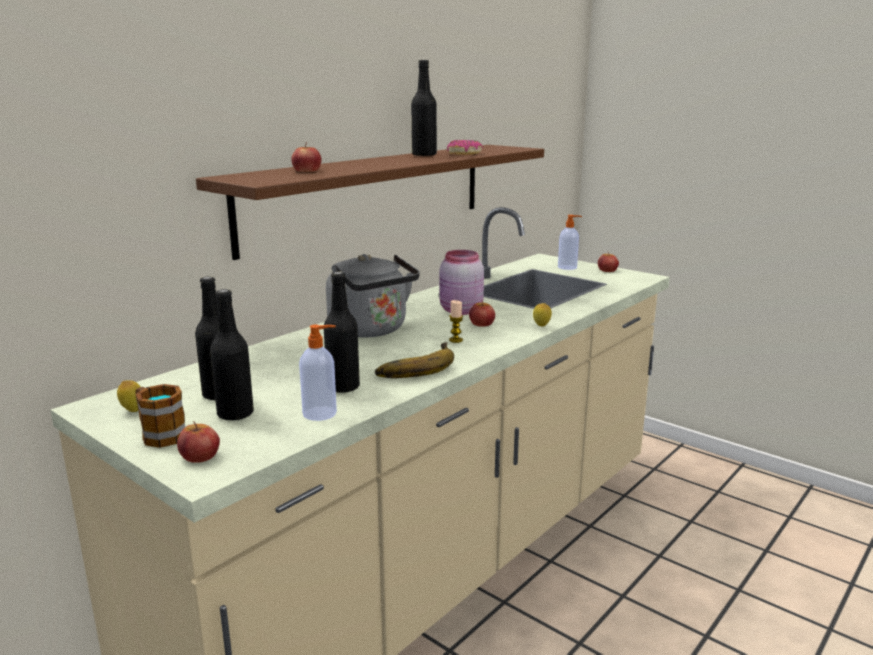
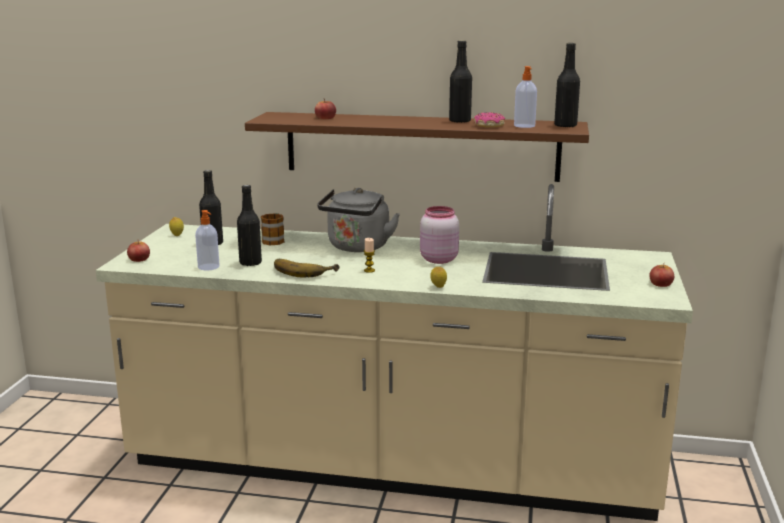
camera: 60 degrees right, 0 degrees up
mug [136,384,185,448] -> mug moved to [261,213,285,245]
black bottle [210,289,254,420] -> black bottle moved to [554,43,580,128]
apple [469,299,495,327] -> none
soap dispenser [558,215,582,270] -> soap dispenser moved to [514,66,537,128]

